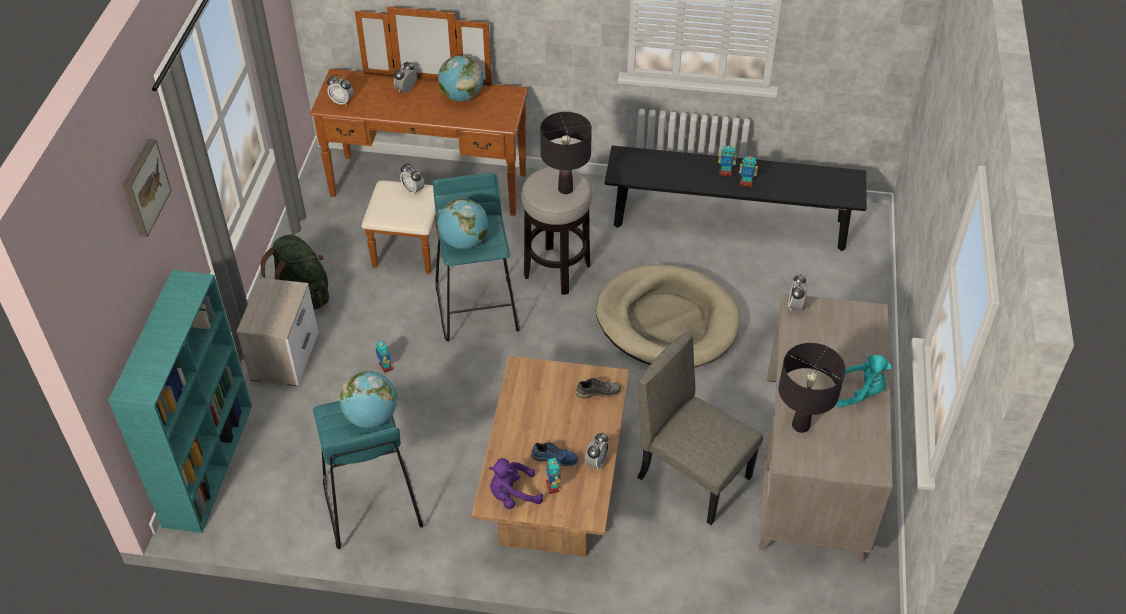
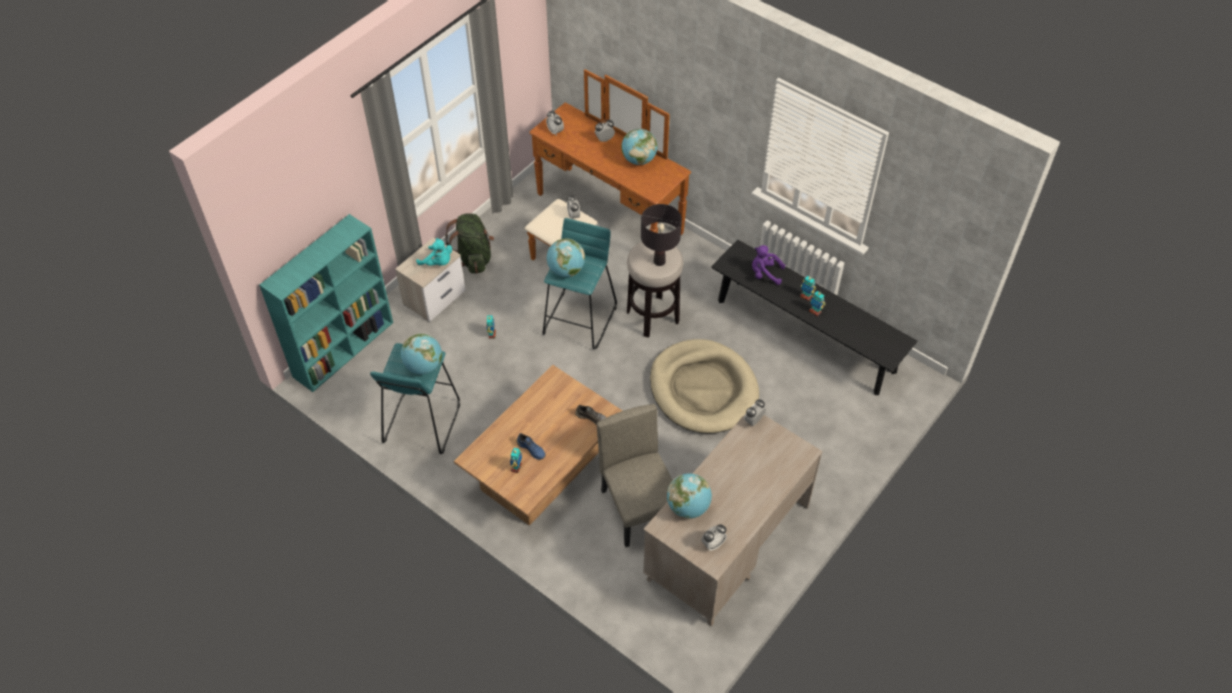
camera: 30 degrees right, 5 degrees up
picture [122,139,172,237] -> none
purple plush toy [489,458,543,509] -> purple plush toy moved to [752,245,785,285]
alarm clock [585,433,609,471] -> alarm clock moved to [701,524,727,551]
black table lamp [779,343,845,433] -> globe [667,473,712,519]
turquoise plush toy [836,355,892,407] -> turquoise plush toy moved to [416,238,452,266]

